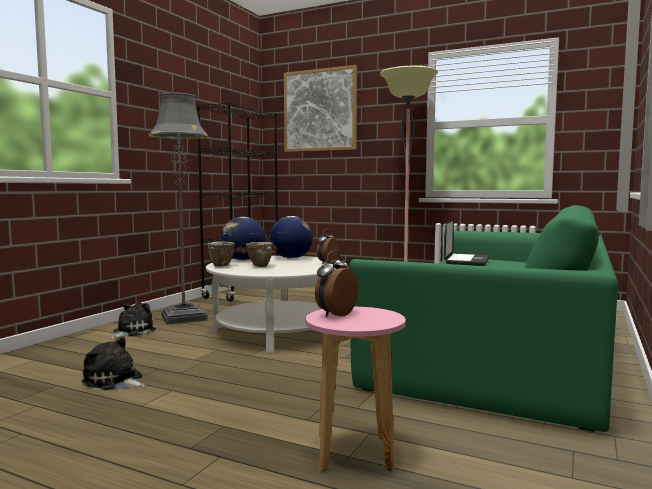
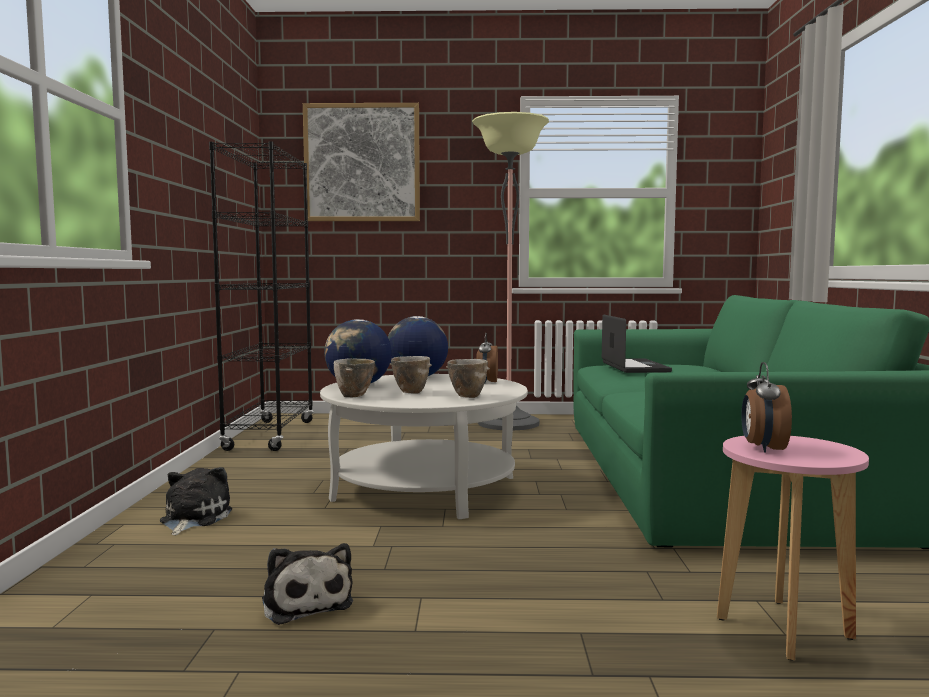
camera: 25 degrees left, 0 degrees up
plush toy [82,336,146,390] -> plush toy turned 120 degrees counterclockwise [262,543,353,625]
grey floor lamp [149,92,208,325] -> none
none -> bowl [446,359,490,398]

